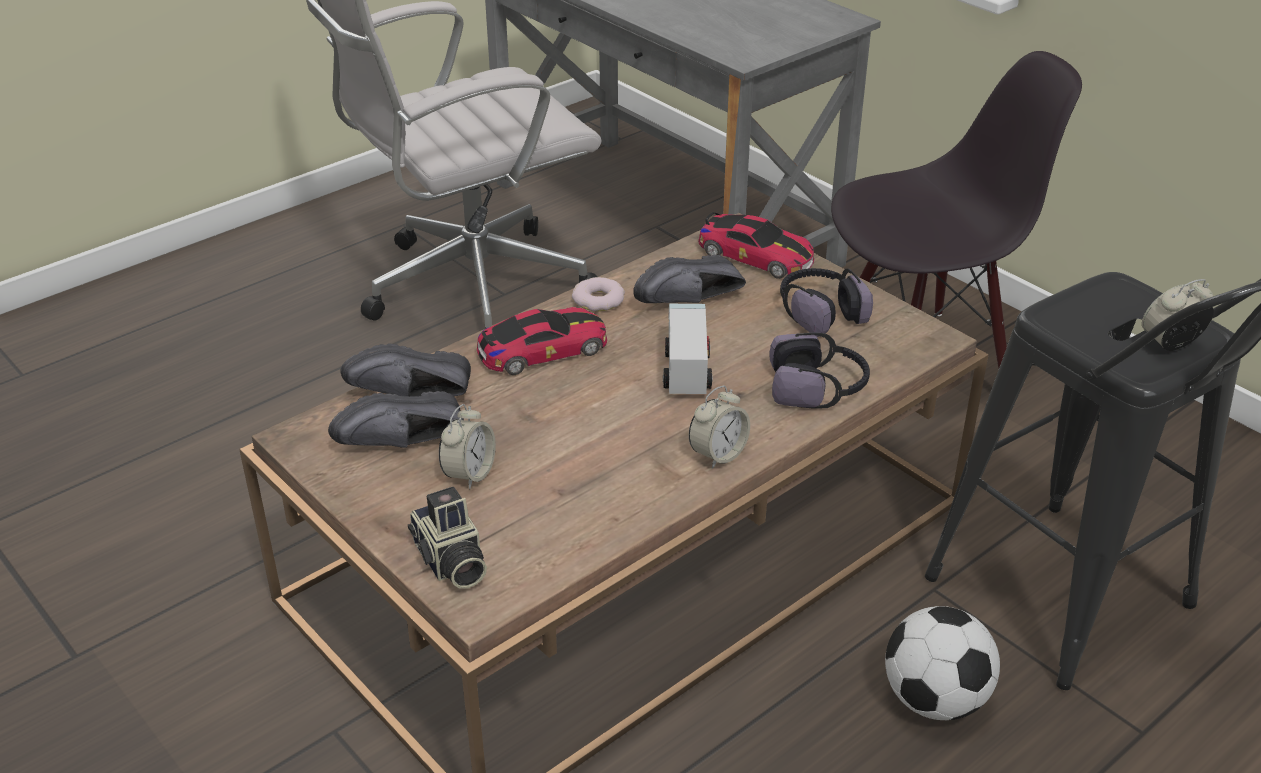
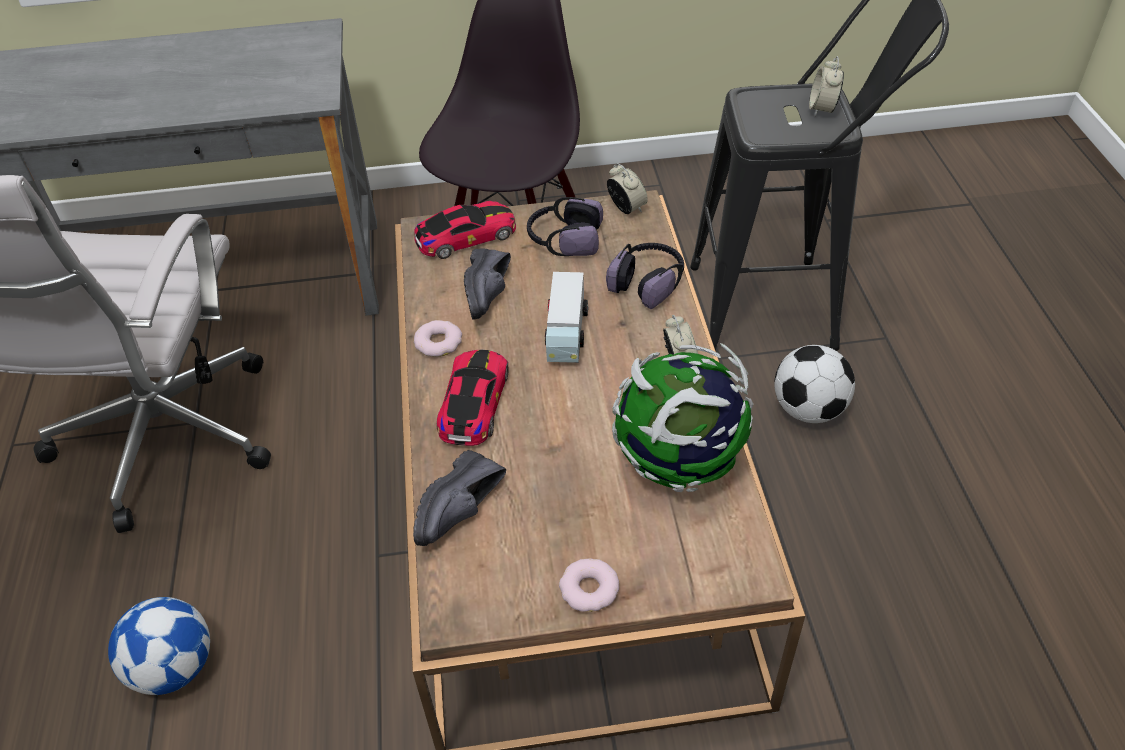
camera: 55 degrees left, 10 degrees up
black shoe [328,391,464,448] -> none
camera [408,487,487,589] -> none
alarm clock [439,404,496,489] -> alarm clock moved to [607,163,648,214]
toy truck [663,304,713,394] -> toy truck turned 120 degrees counterclockwise [545,272,588,363]
none -> football [108,597,210,695]
none -> donut [559,558,619,612]
none -> globe [612,343,754,492]

